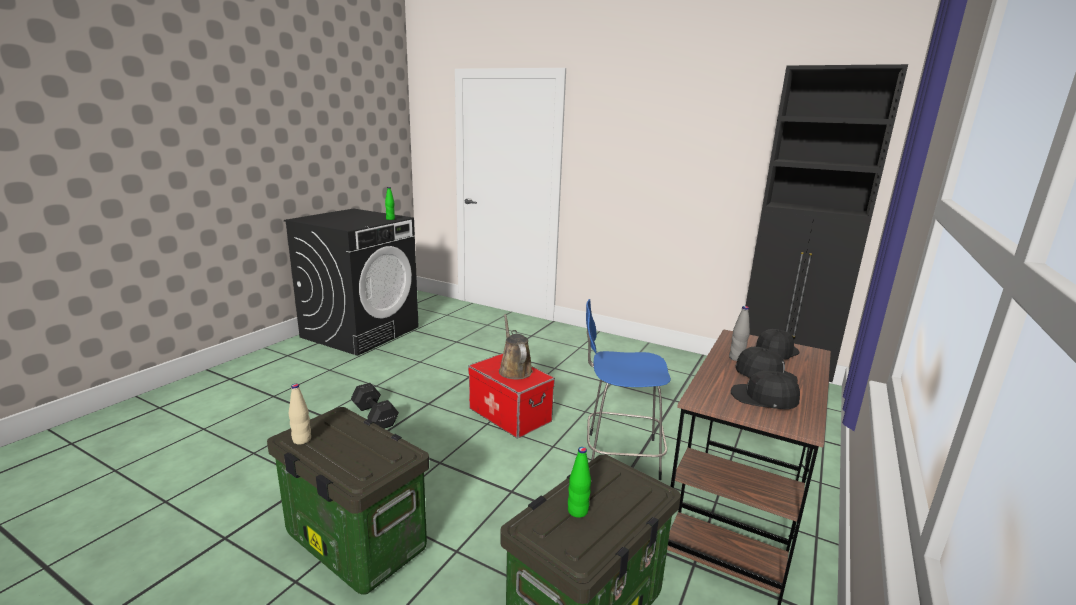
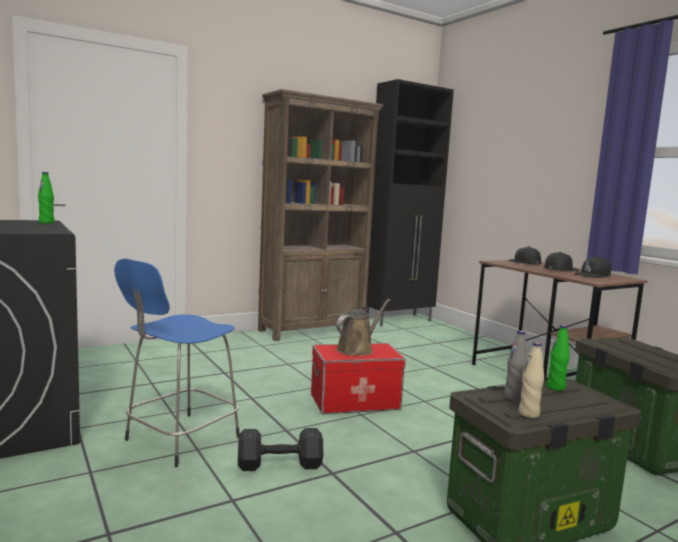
camera: 60 degrees left, 10 degrees down
brown watering can [499,314,533,380] -> brown watering can turned 120 degrees clockwise [336,299,390,356]
green bottle [568,447,591,518] -> green bottle moved to [547,325,570,391]
blue stool [586,299,671,480] -> blue stool moved to [114,258,240,467]
grey bottle [729,306,750,361] -> grey bottle moved to [504,330,527,401]
none -> brown bookcase [258,89,383,341]

